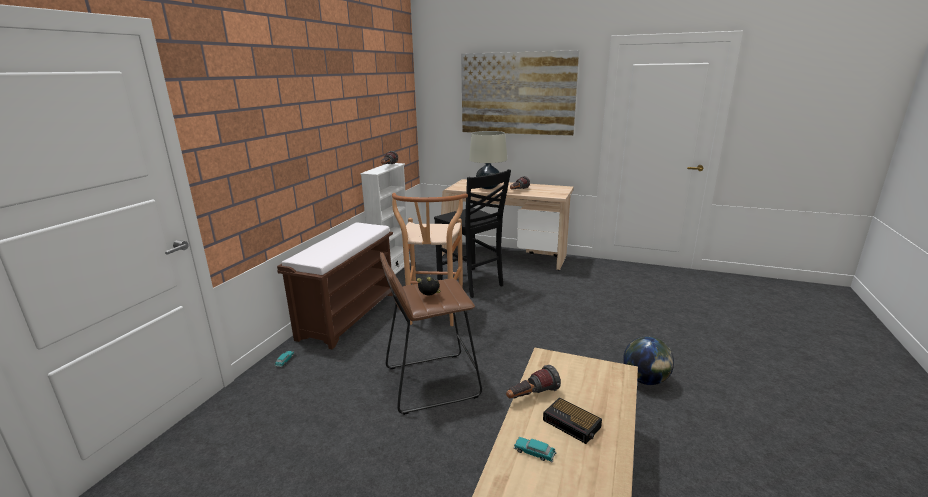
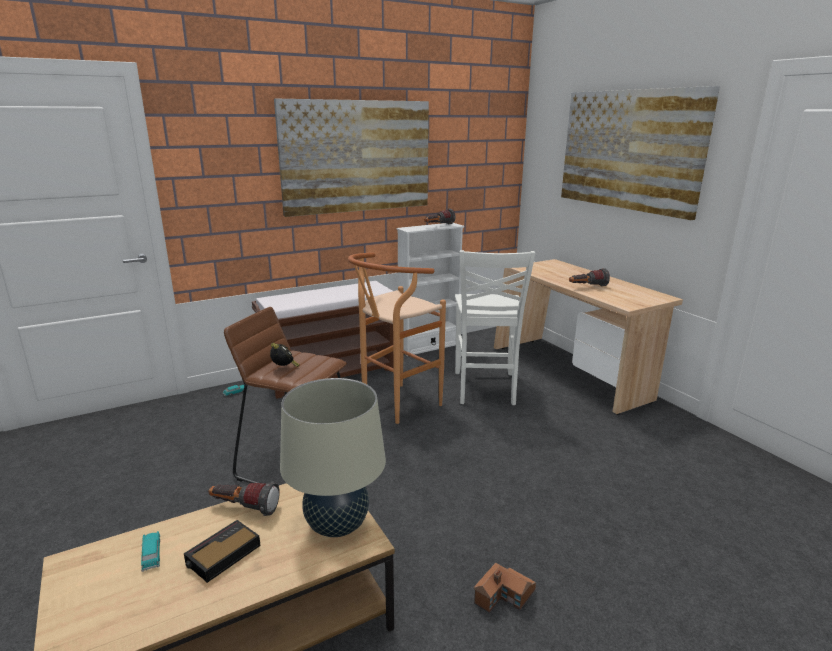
camera: 40 degrees right, 0 degrees up
black chair [434,169,511,298] -> white chair [455,250,535,405]
beige table lamp [469,131,507,189] -> beige table lamp moved to [280,378,386,537]
alarm clock [543,397,602,444] -> alarm clock turned 45 degrees clockwise [184,520,261,583]
globe [623,336,674,385] -> toy house [473,563,536,613]
none -> picture [274,99,429,217]

